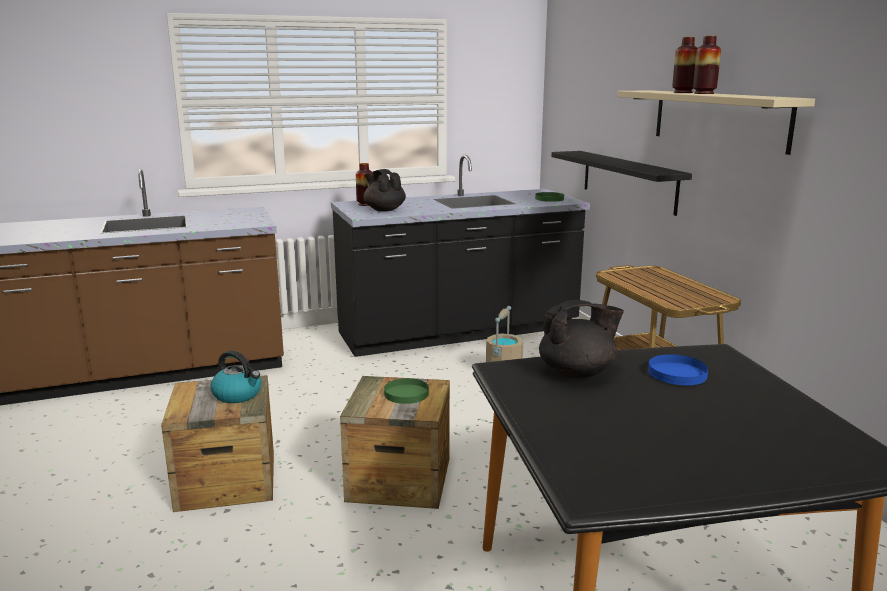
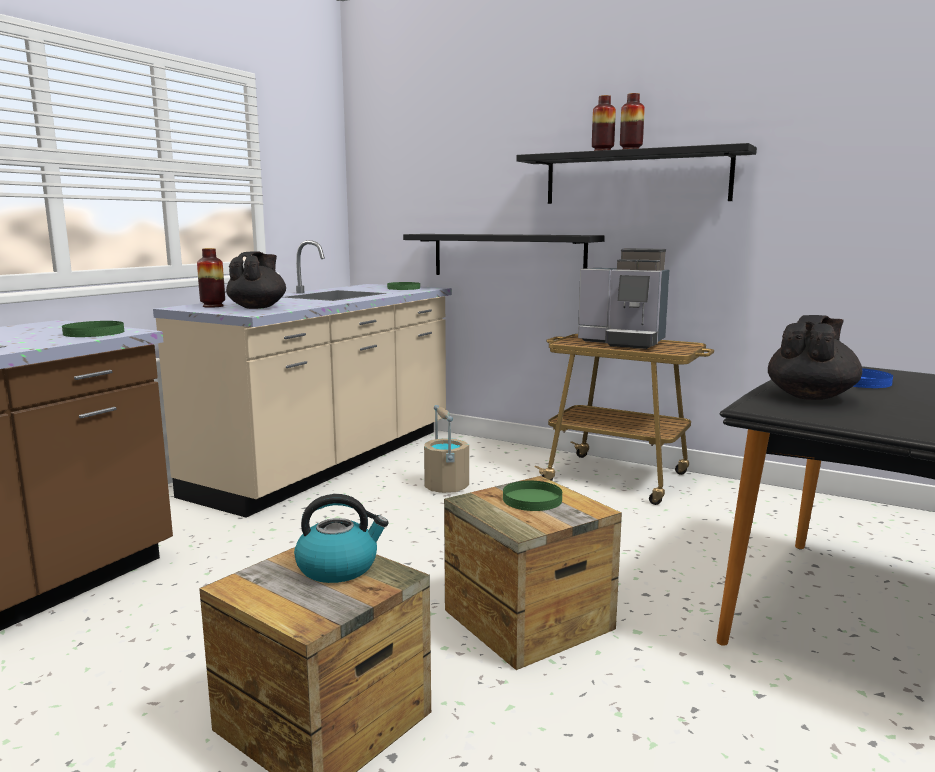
camera: 40 degrees left, 5 degrees down
black counter [331,155,590,357] -> beige counter [153,240,452,518]
black teapot [363,169,406,212] -> black teapot turned 90 degrees clockwise [226,251,286,309]
beige shelf [617,90,815,155] -> black shelf [516,143,757,204]
none -> green plate [62,321,124,337]
none -> coffee machine [578,248,669,349]

